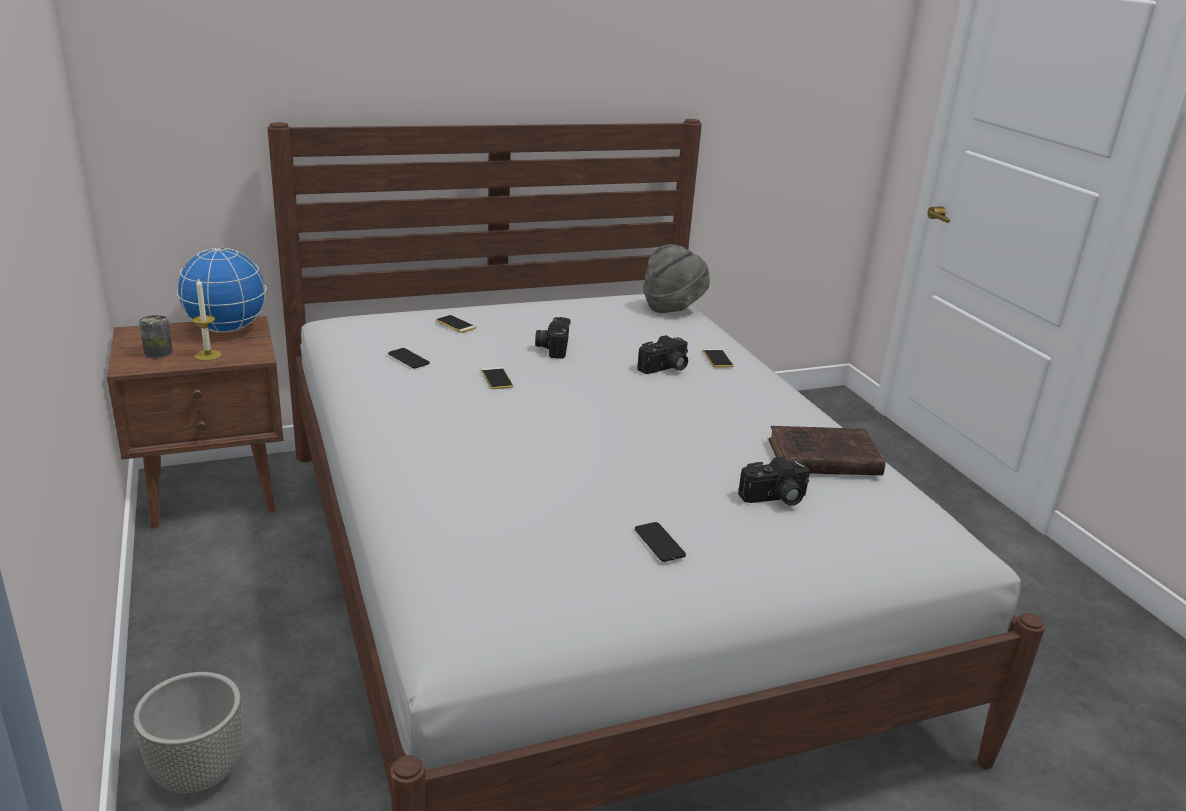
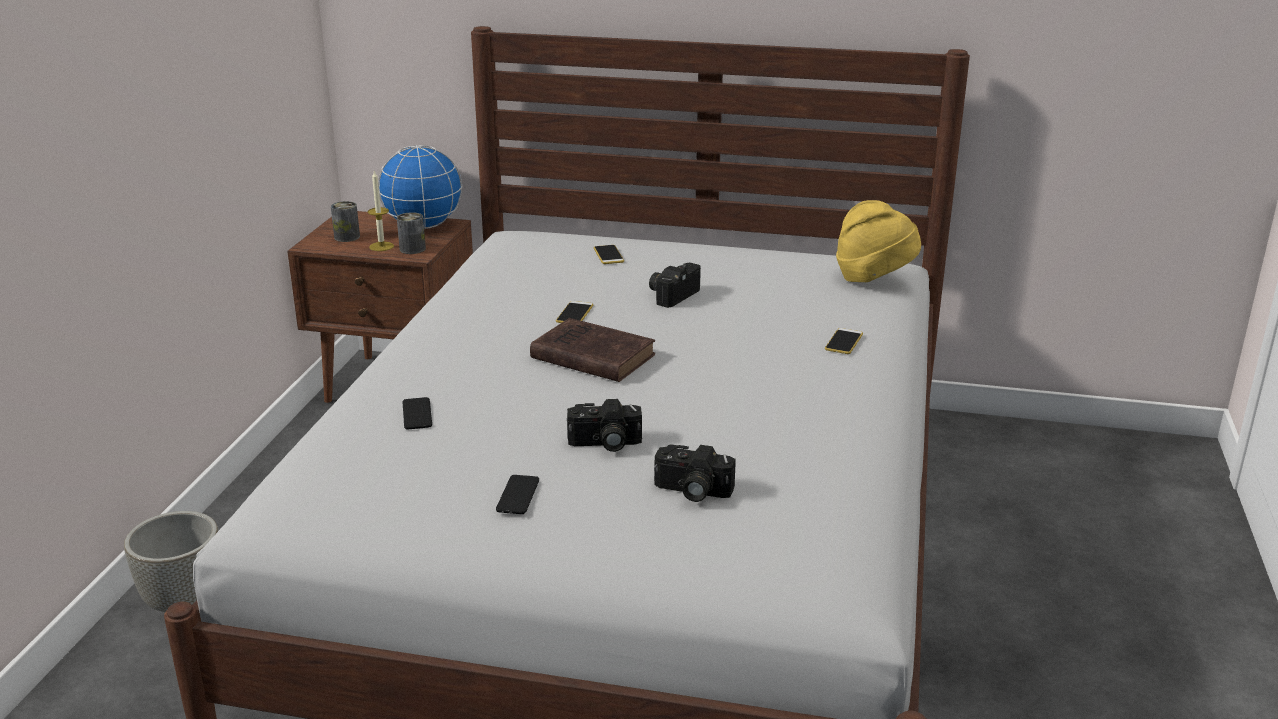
camera: 35 degrees right, 0 degrees up
phone [388,348,430,369] -> phone moved to [403,397,432,429]
camera [637,335,688,374] -> camera moved to [567,399,642,452]
grey hat [643,244,710,313] -> yellow hat [836,200,921,282]
brown book [769,426,885,475] -> brown book moved to [530,318,655,382]
none -> can [397,212,426,254]

